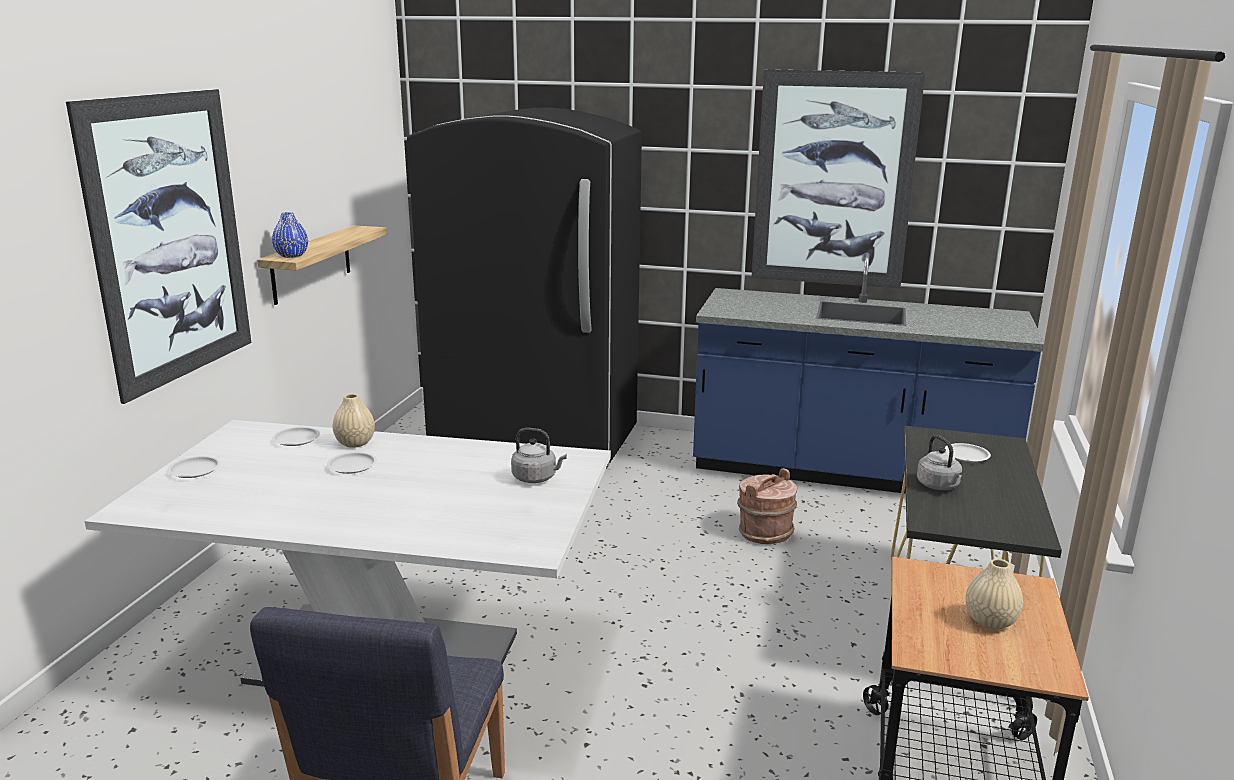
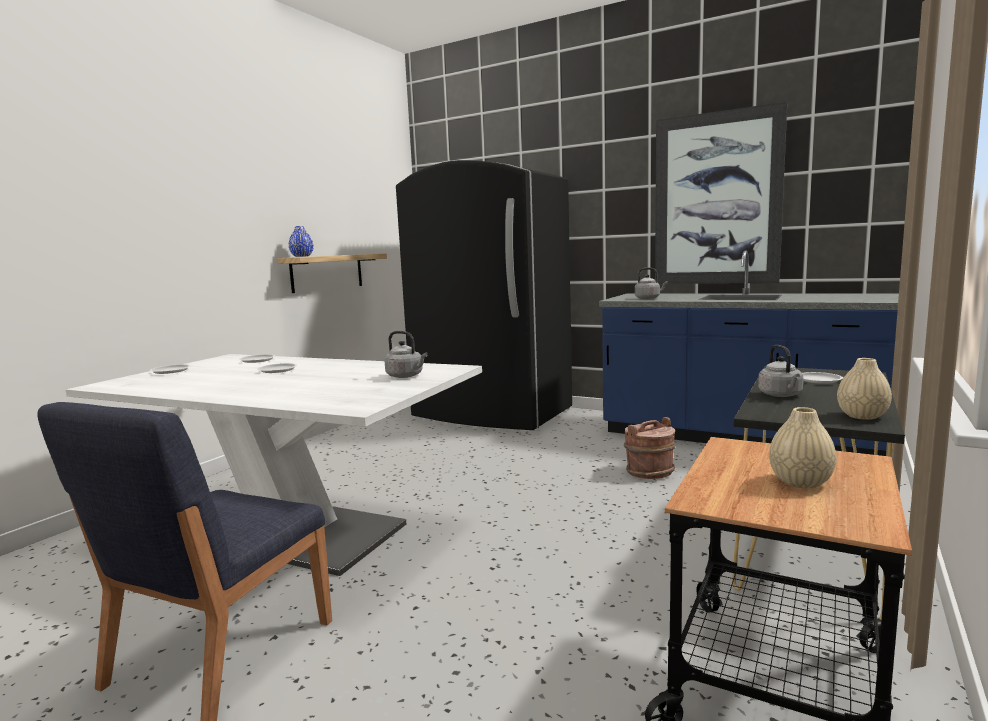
camera: 15 degrees right, 10 degrees down
picture [66,89,251,404] -> none
beige vase [333,394,375,448] -> beige vase moved to [837,358,892,420]
none -> grey kettle [635,268,668,299]

